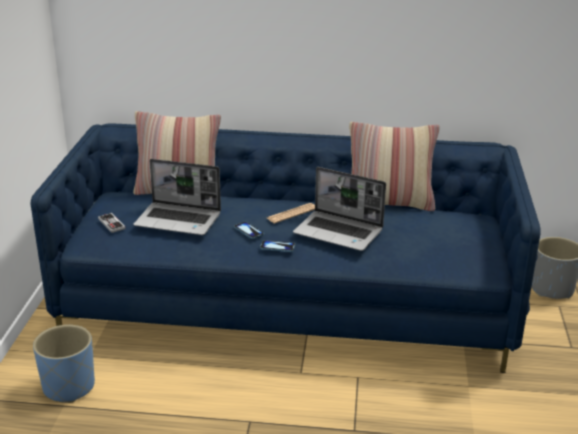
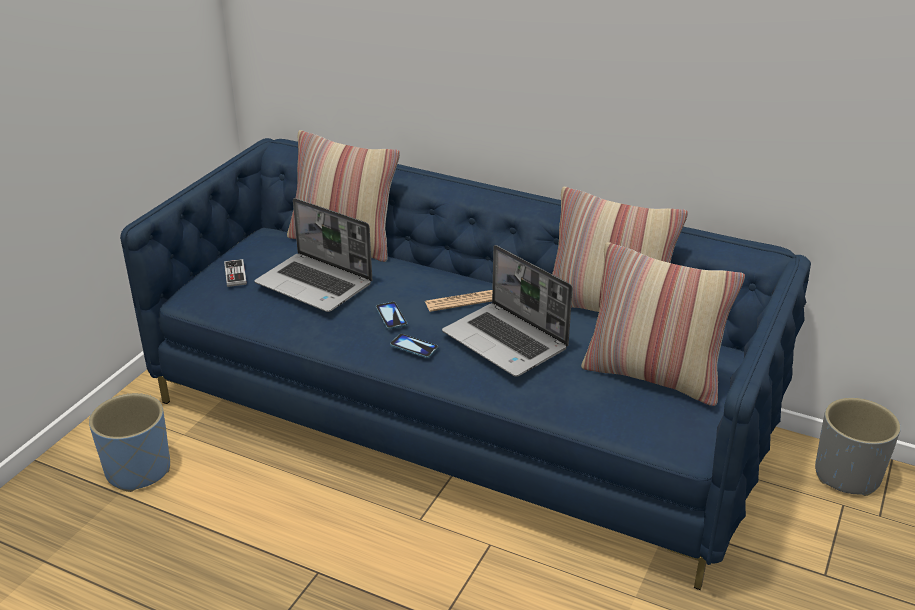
camera: 20 degrees right, 5 degrees up
none -> pillow [581,242,745,406]

